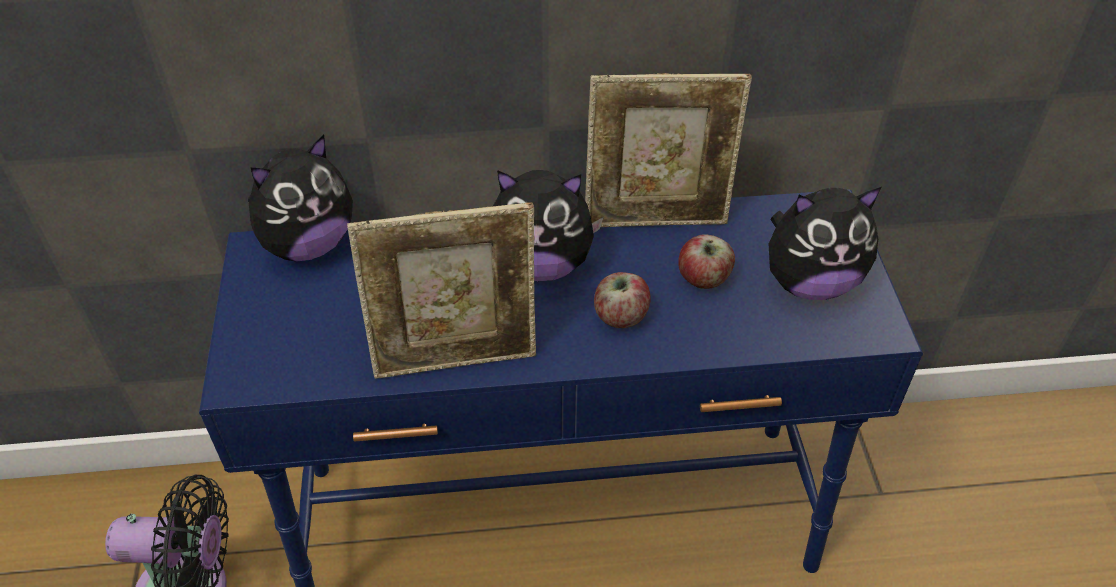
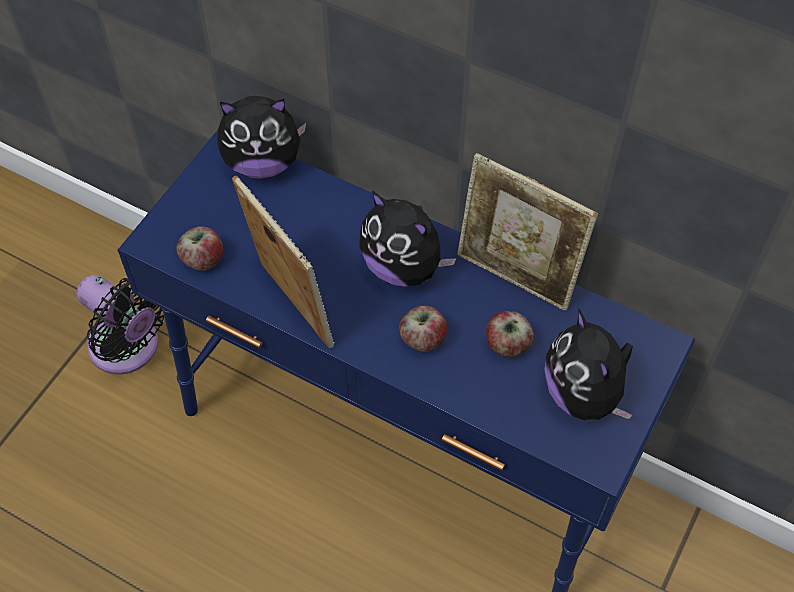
camera: 35 degrees right, 10 degrees up
picture frame [347,202,536,379] -> picture frame turned 150 degrees counterclockwise [232,176,334,348]
plush toy [769,187,881,300] -> plush toy turned 45 degrees clockwise [544,308,633,421]
none -> apple [176,226,223,271]

